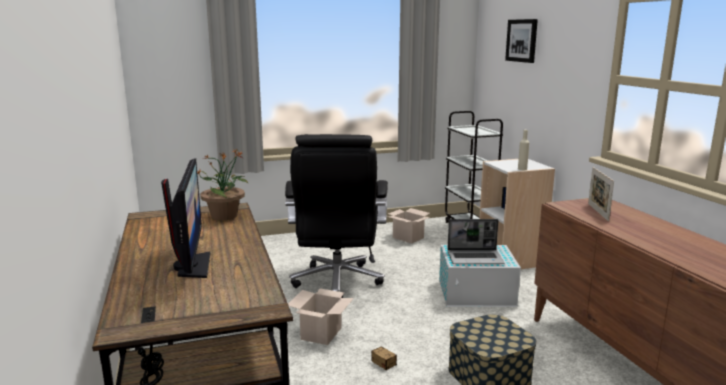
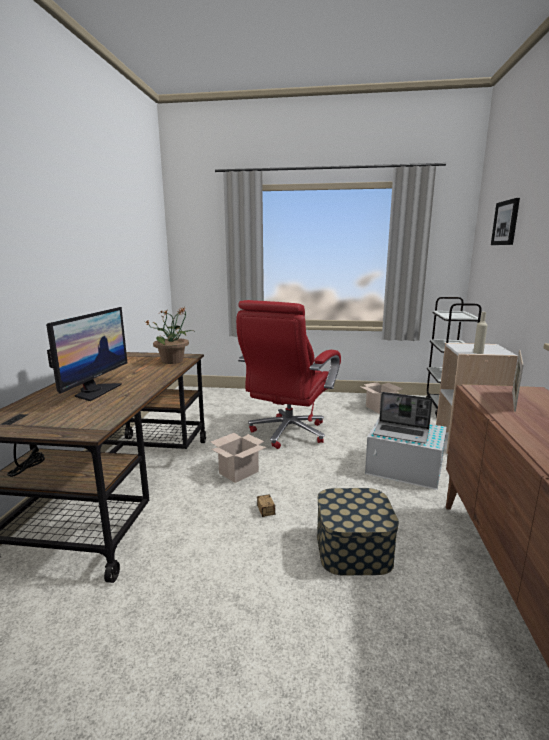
camera: 25 degrees right, 0 degrees up
black office chair [285,134,388,298] -> red office chair [236,300,341,449]

